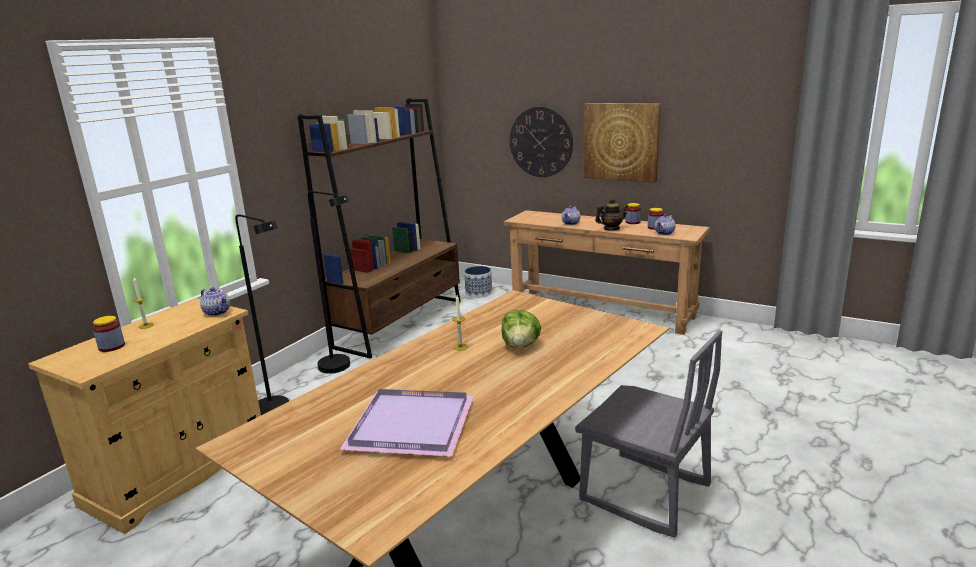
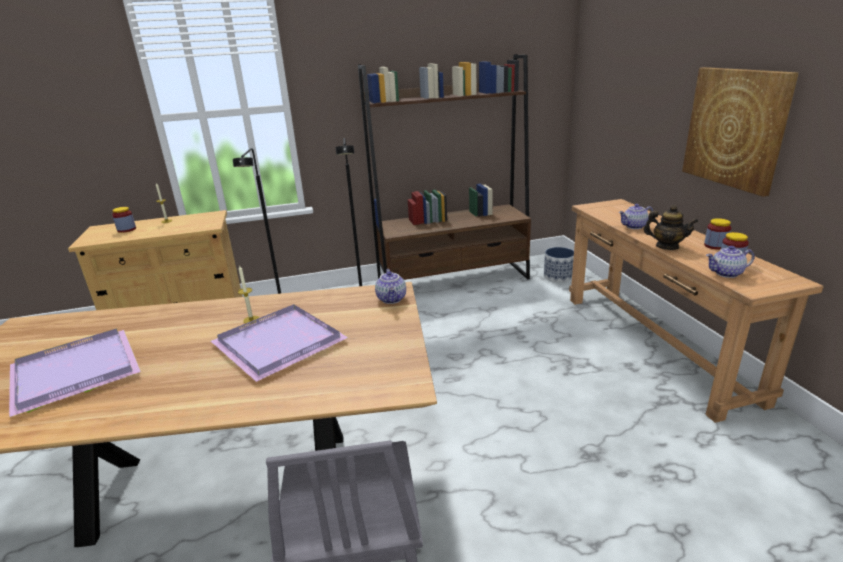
camera: 45 degrees right, 5 degrees up
teapot [200,287,230,316] -> teapot moved to [375,269,406,304]
lettuce [502,310,541,348] -> purple tray [211,304,349,382]
wall clock [510,107,573,177] -> none

